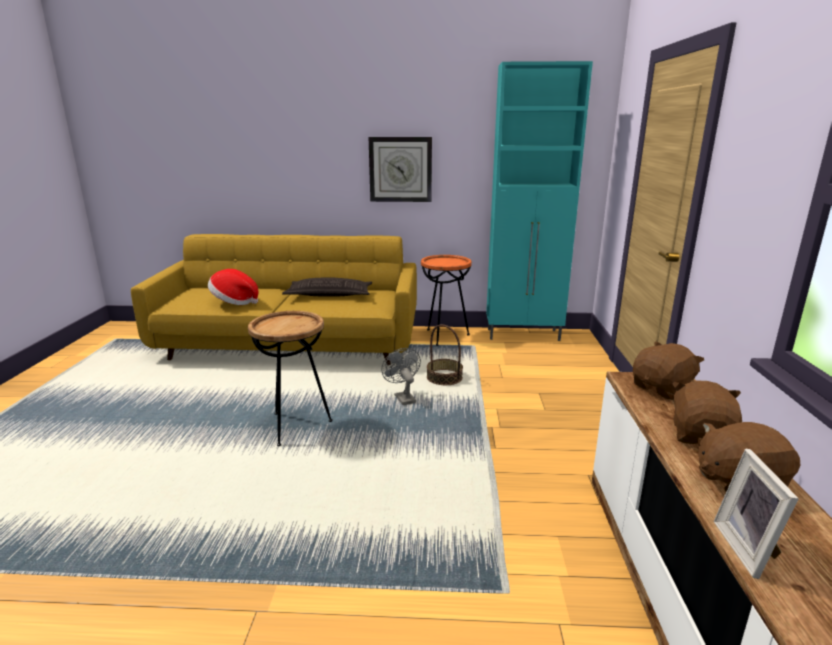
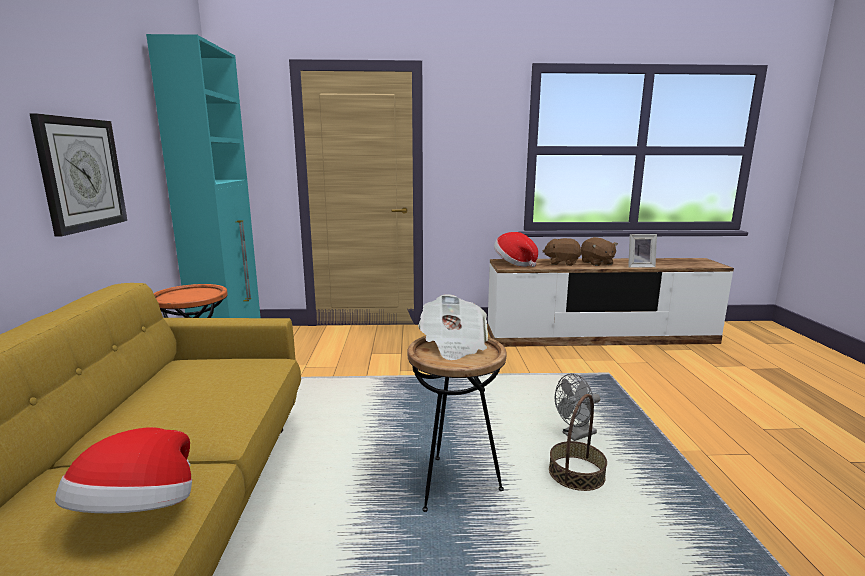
camera: 95 degrees left, 5 degrees down
pillow [282,277,372,297] -> none
grey fan [381,348,421,405] -> grey fan moved to [555,373,600,441]
basket [427,324,463,385] -> basket moved to [549,394,607,491]
brown plush toy [633,341,704,400] -> hat [494,232,538,267]
none -> newspaper [418,294,488,360]

